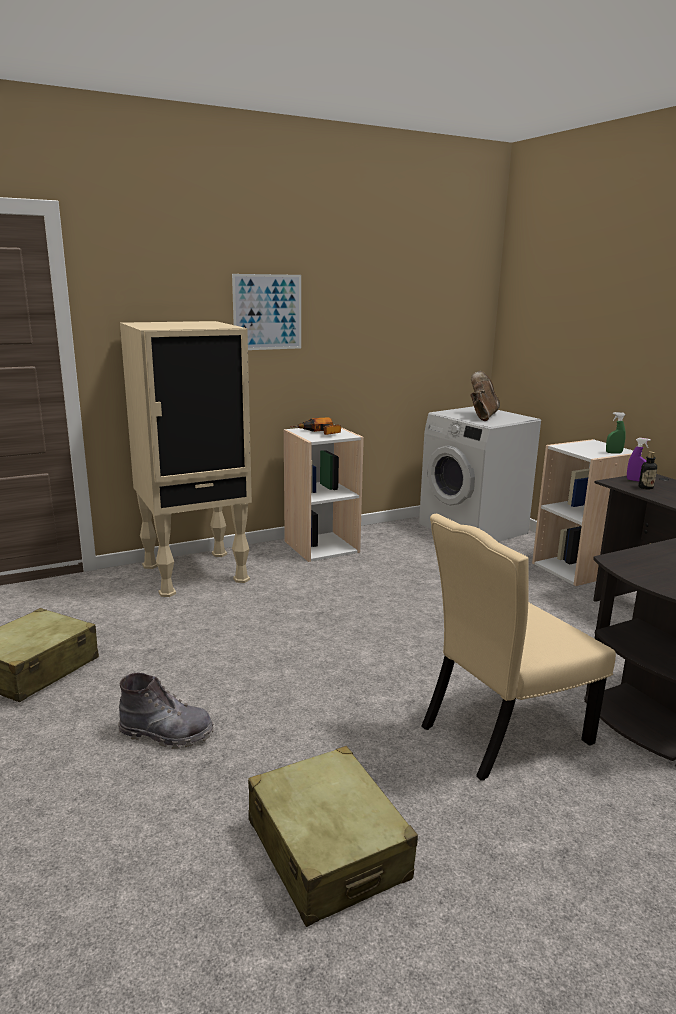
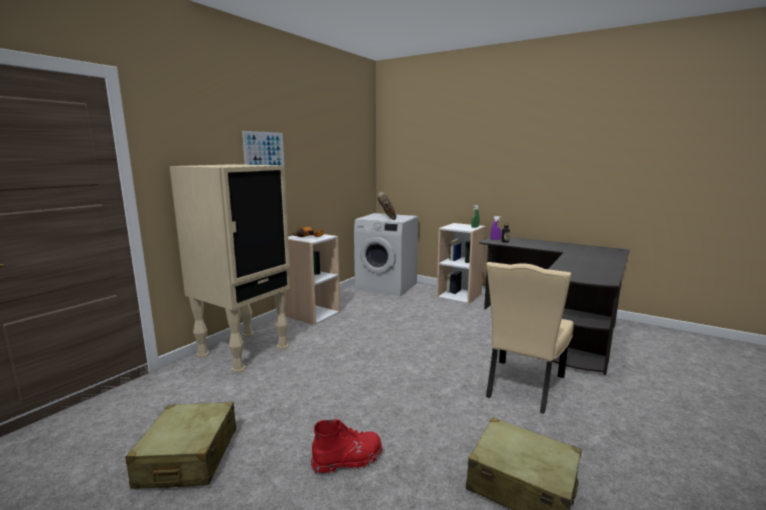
camera: 30 degrees left, 5 degrees down
grey boot [118,672,214,749] -> red boot [311,419,382,474]

